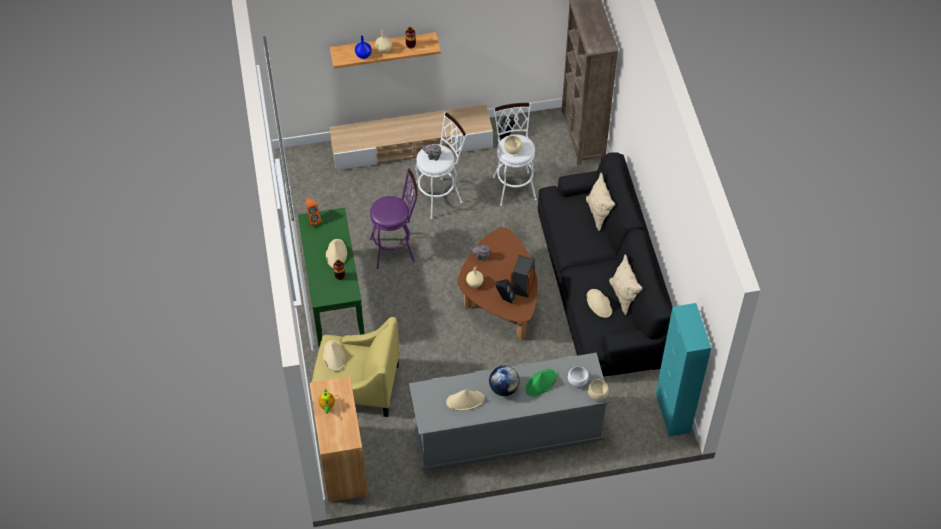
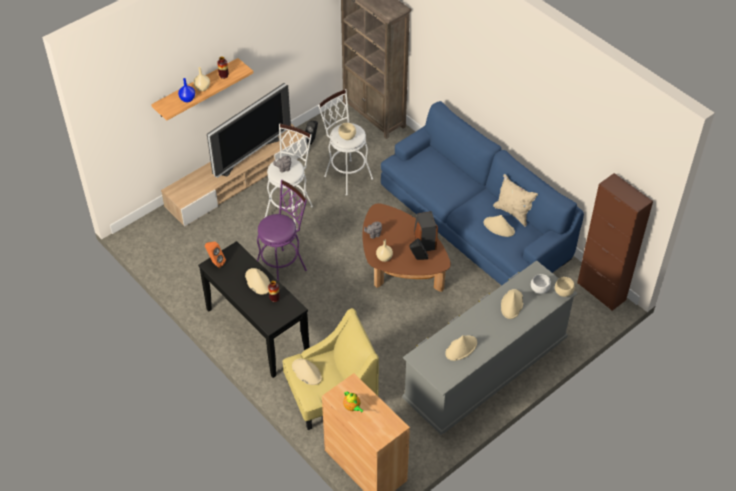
camera: 30 degrees left, 5 degrees down
green console table [298,208,364,347] -> black console table [198,241,310,378]
globe [489,366,520,396] -> none
green hat [526,369,557,397] -> beige hat [501,289,523,319]
black sofa [538,152,672,377] -> blue sofa [381,101,584,286]
beige pillow [586,173,615,231] -> none
turquoise cabinet [656,303,711,436] -> brown cabinet [577,173,653,311]
none -> television [207,83,291,178]

